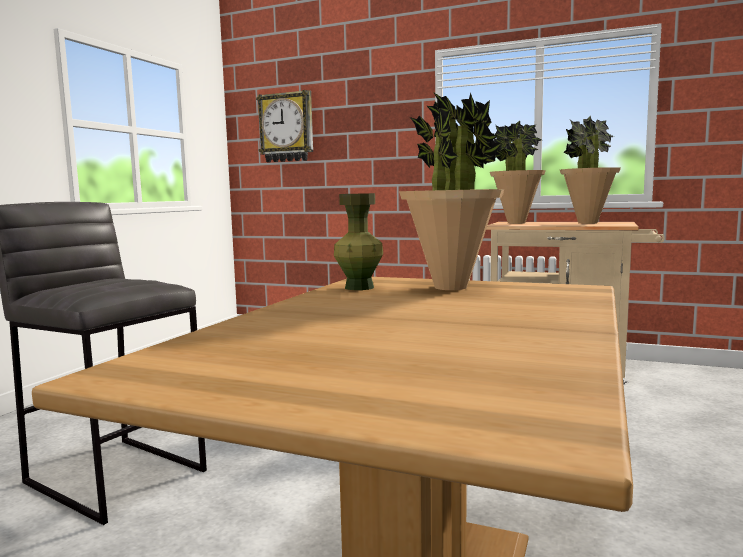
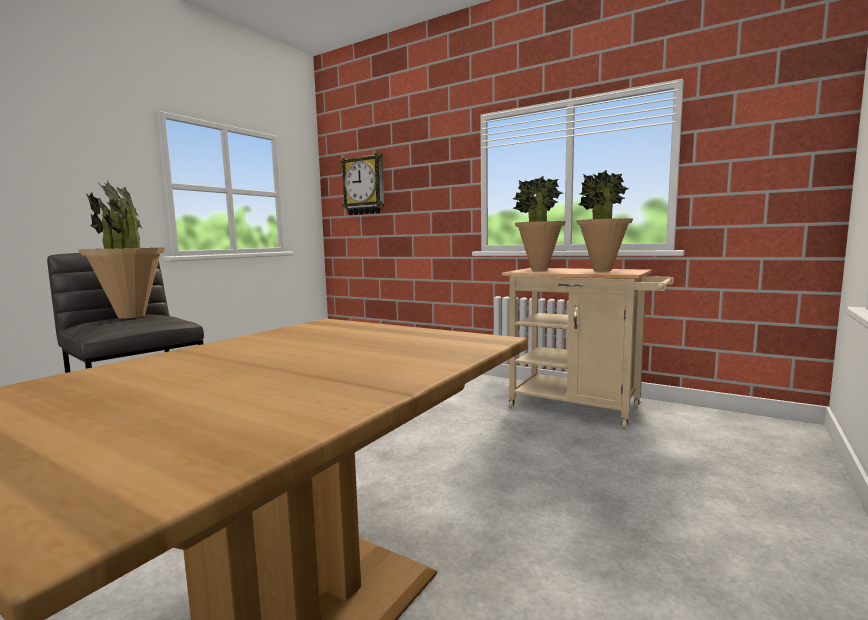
camera: 10 degrees right, 0 degrees up
green vase [334,193,383,290] -> none
potted plant [399,92,504,290] -> potted plant moved to [78,180,165,319]

